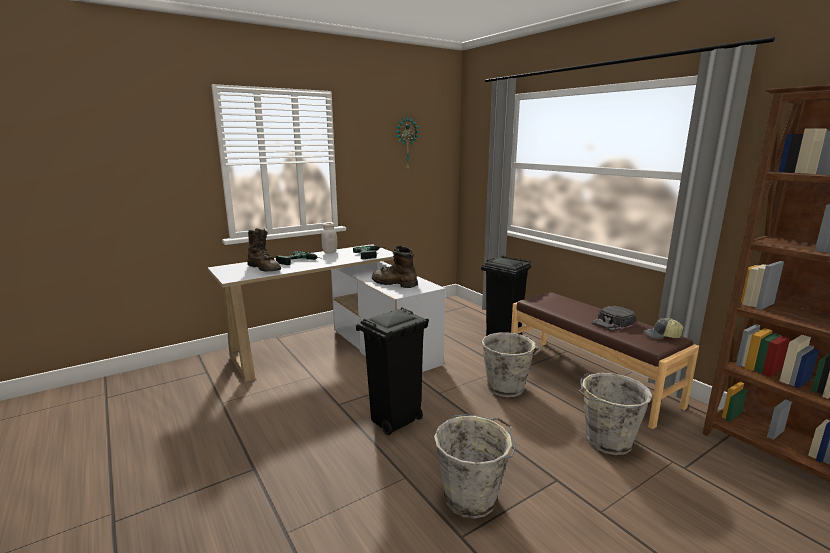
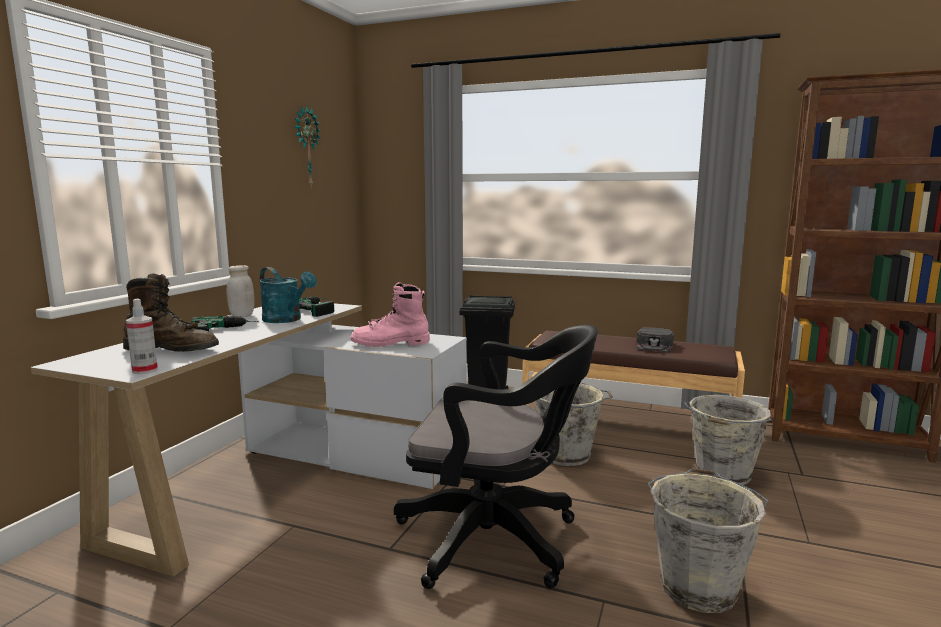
camera: 35 degrees left, 5 degrees down
black trash can [356,307,429,435] -> black office chair [394,325,598,589]
brown boot [372,245,418,288] -> pink boot [350,282,430,347]
cap [642,318,684,338] -> none
none -> spray bottle [126,299,158,374]
none -> turquoise watering can [260,267,317,323]

